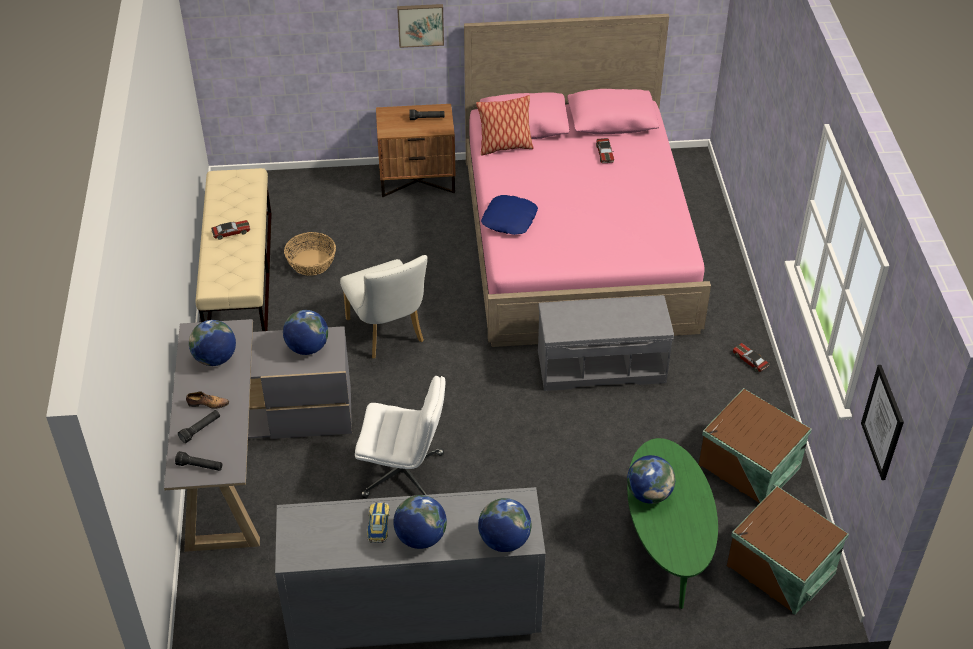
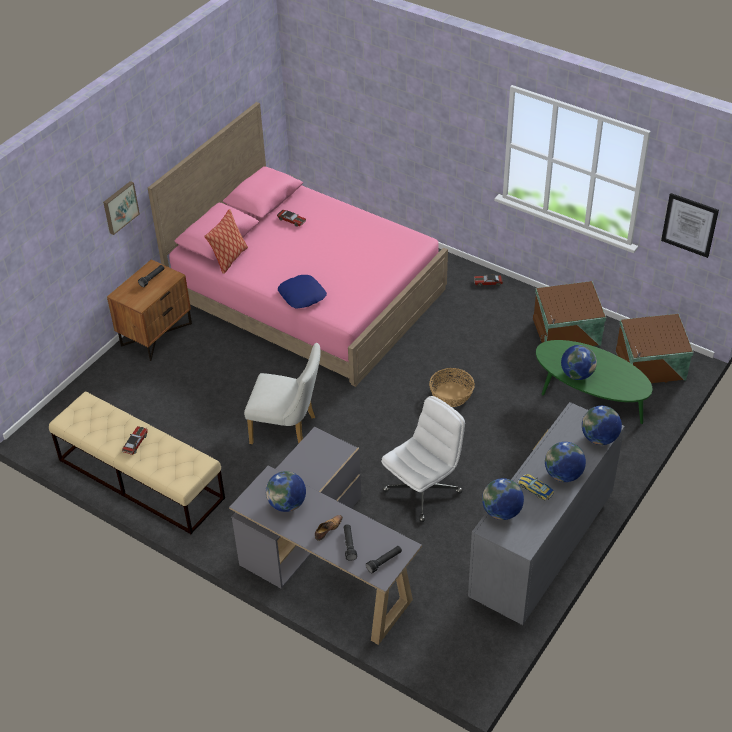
camera: 50 degrees left, 0 degrees up
globe [283,310,328,355] -> globe moved to [482,478,524,520]
basket [284,232,336,276] -> basket moved to [429,368,475,407]
grey bench [538,295,674,391] -> none

